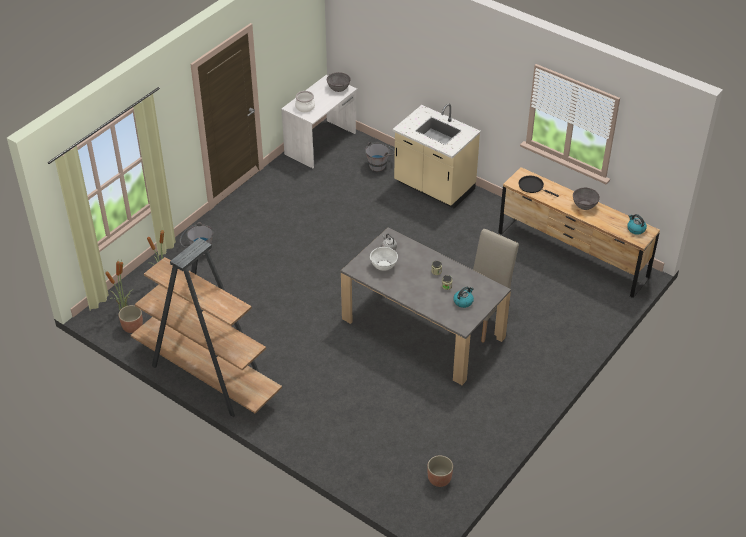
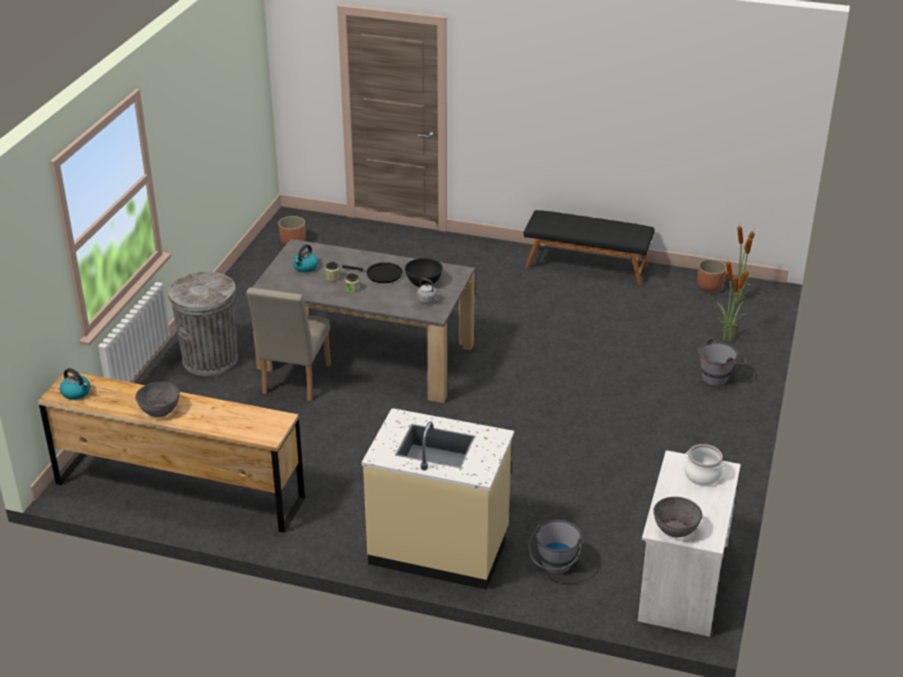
camera: 160 degrees right, 10 degrees down
brown bookcase [131,238,282,417] -> black bench [524,210,655,286]
white bowl [370,247,398,271] -> black bowl [405,258,443,287]
black frying pan [519,176,559,197] -> black frying pan moved to [342,262,402,283]
none -> grey trash can [168,272,238,376]

